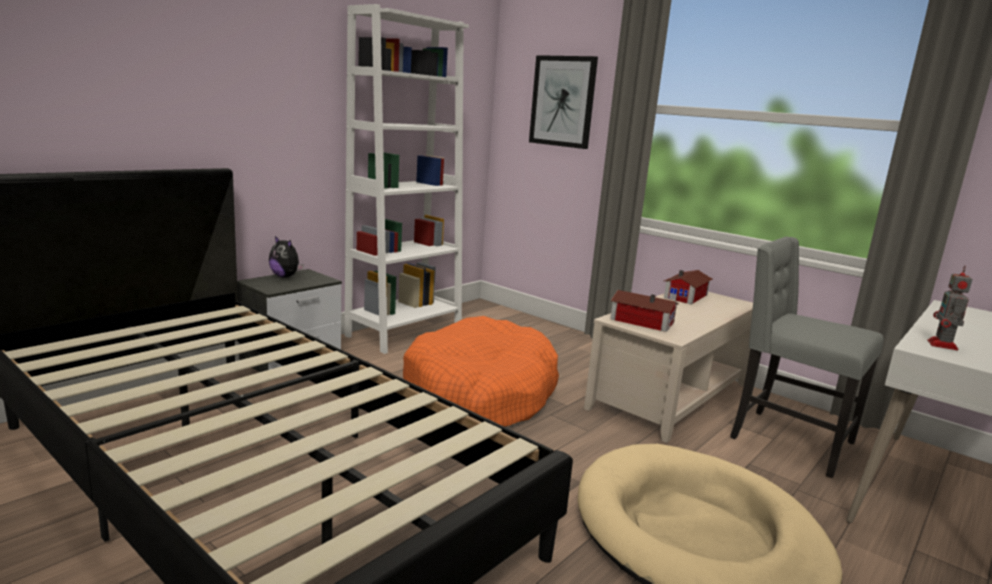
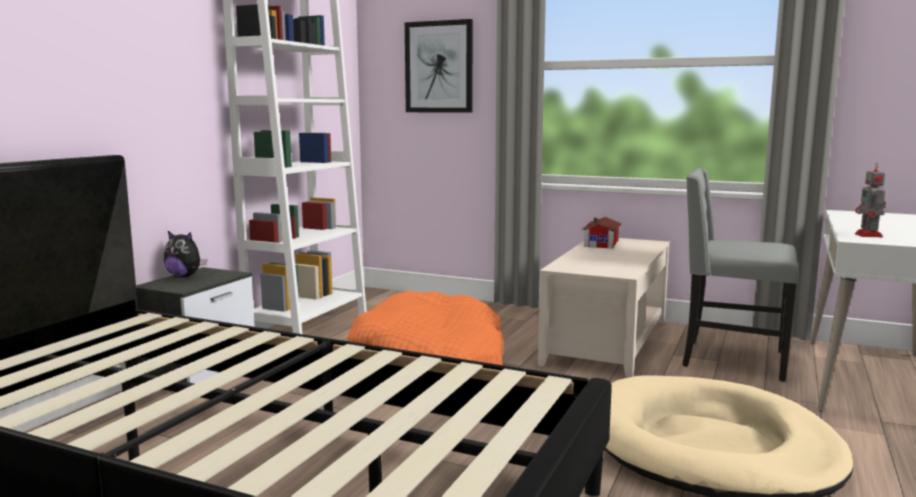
camera: 15 degrees left, 5 degrees down
toy house [610,290,679,332] -> none

